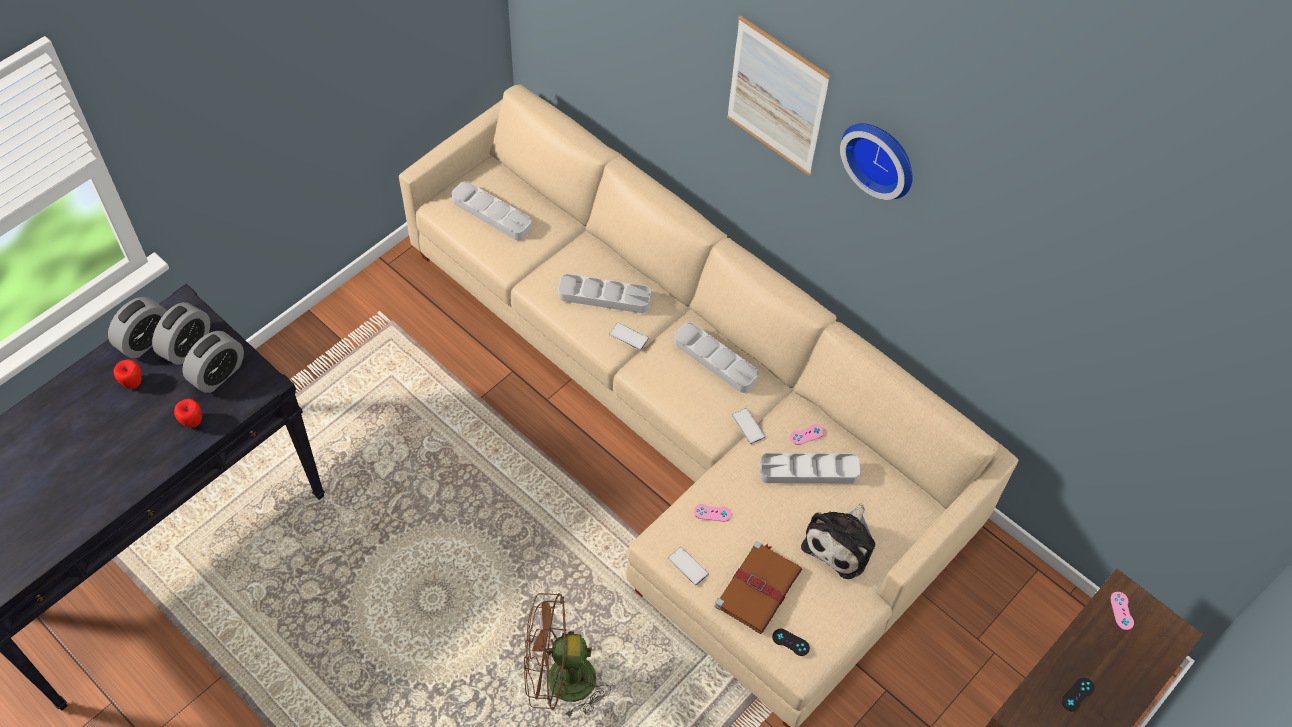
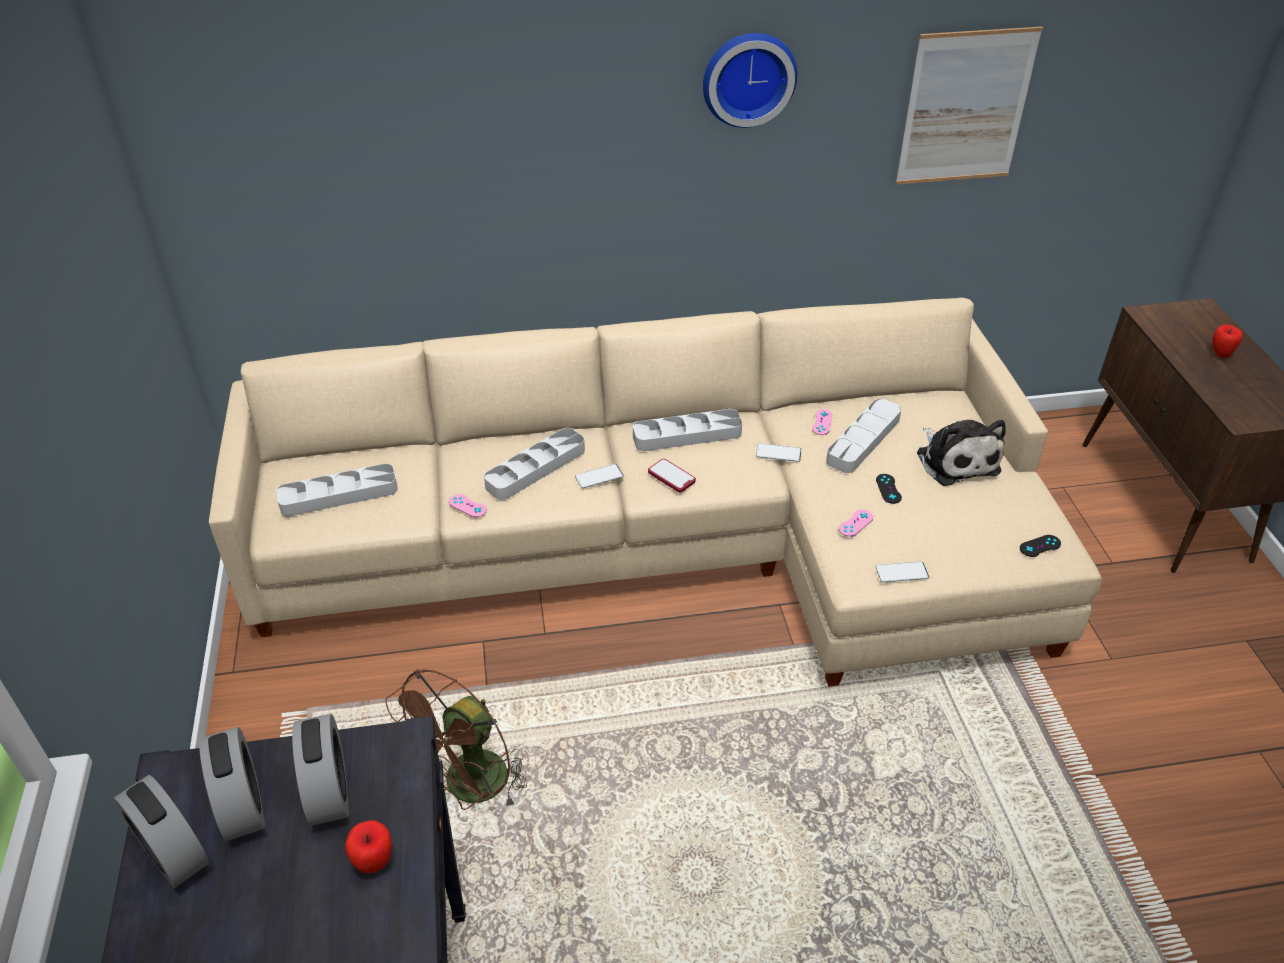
camera: 50 degrees left, 15 degrees down
alarm clock [108,297,167,358] -> alarm clock turned 150 degrees clockwise [113,775,209,888]
apple [114,359,141,389] -> apple moved to [1212,325,1243,358]
brown fan [524,593,611,720] -> brown fan moved to [385,669,527,810]
brown book [715,541,802,634] -> none
picture [727,15,830,176] -> picture moved to [896,27,1043,185]
black game controller [1061,678,1095,711] -> black game controller moved to [876,474,902,504]
pink game controller [1110,592,1134,630] -> pink game controller moved to [449,494,487,517]
none -> phone [648,459,696,493]

